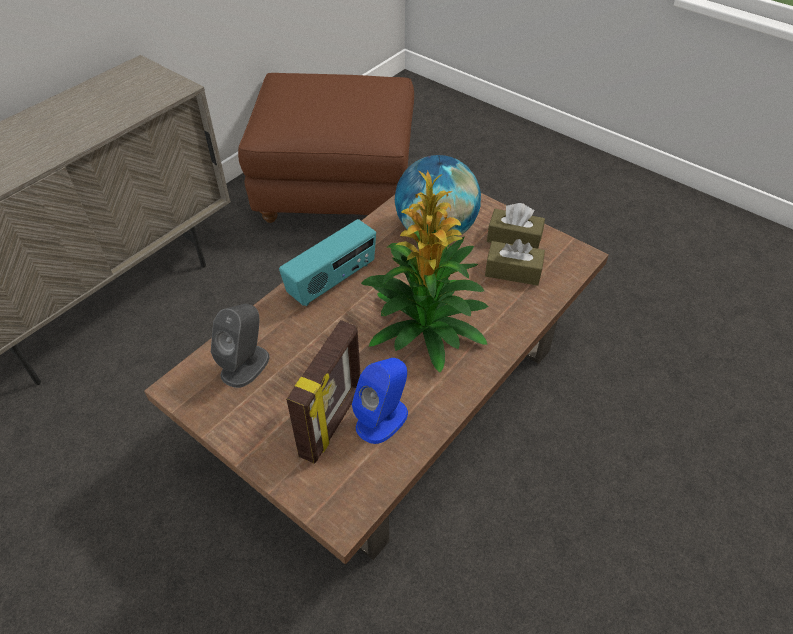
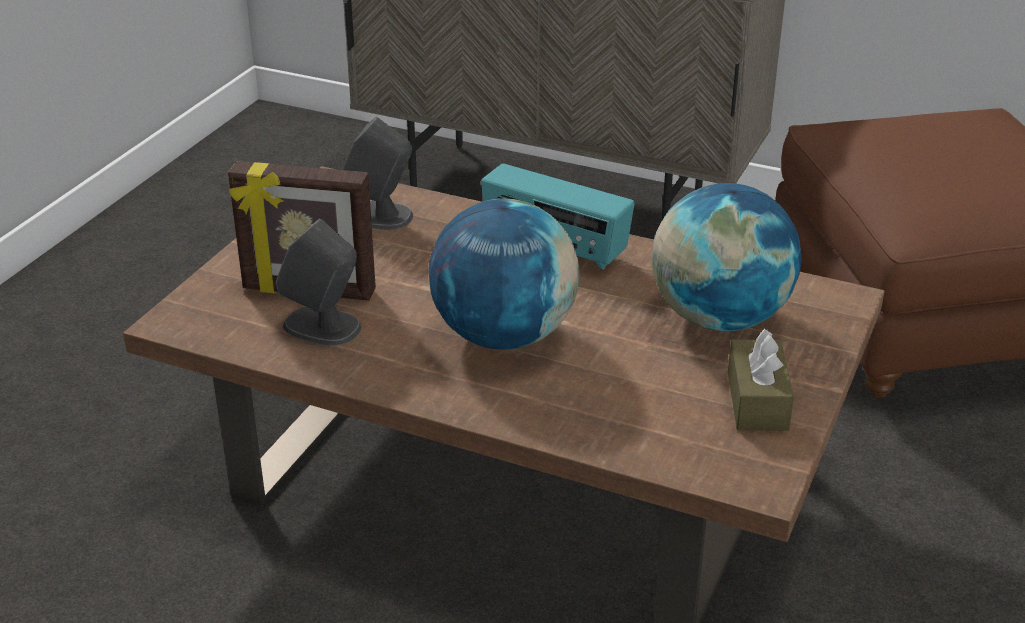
camera: 75 degrees right, 15 degrees down
blue speaker [352,358,408,444] -> grey speaker [276,218,362,346]
potted plant [361,170,489,373] -> globe [429,198,580,350]
brown tissue box [485,239,545,286] -> none

